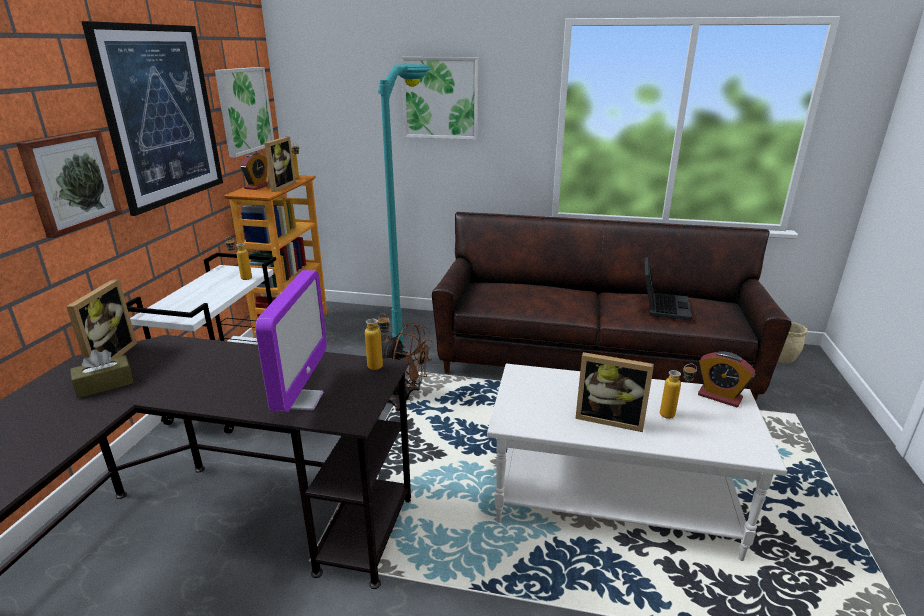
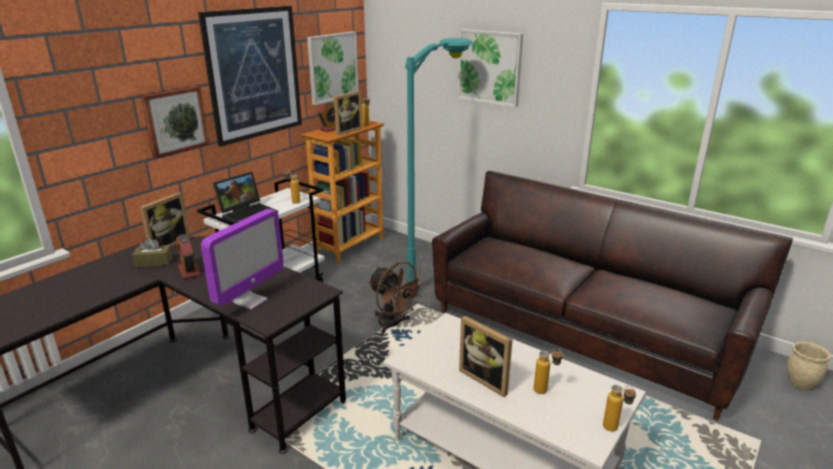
camera: 25 degrees right, 0 degrees up
bottle [365,313,390,370] -> bottle moved to [603,385,636,431]
laptop [644,257,692,321] -> laptop moved to [213,172,278,222]
alarm clock [698,351,755,407] -> alarm clock moved to [176,234,201,279]

